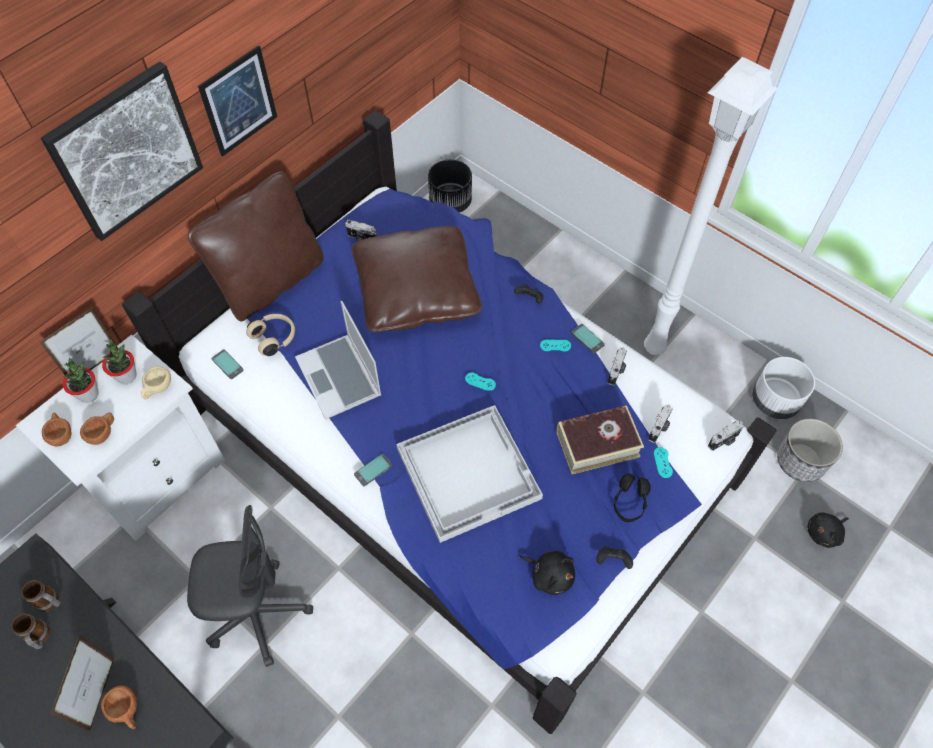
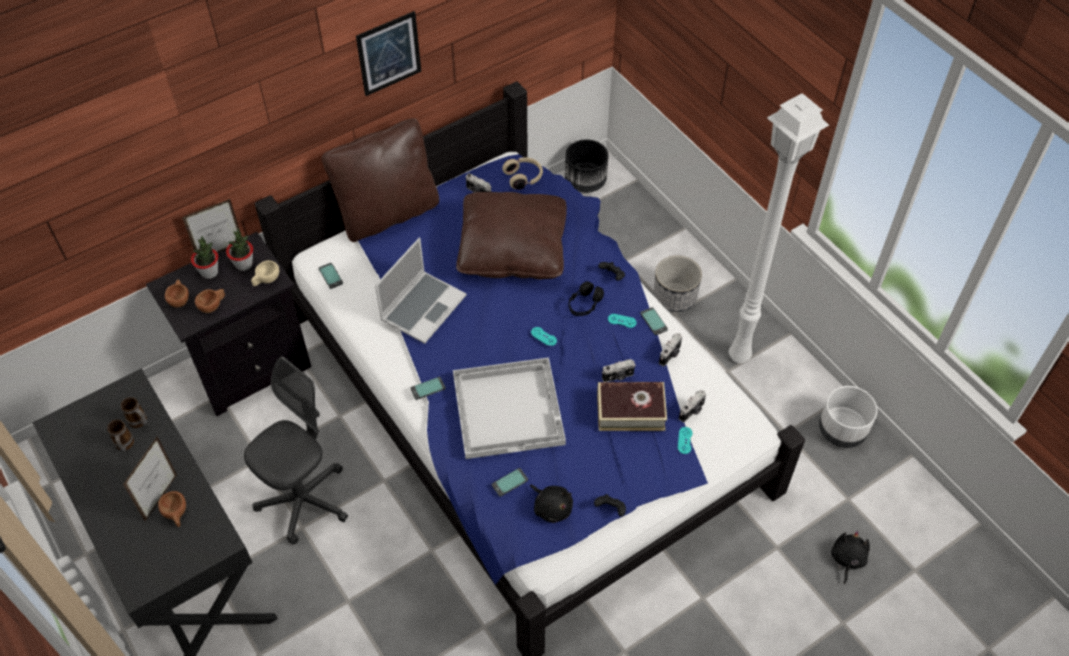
camera: 15 degrees right, 5 degrees down
white nightstand [16,335,225,541] -> black nightstand [146,232,311,416]
picture [41,61,203,241] -> none
grey office chair [187,505,313,667] -> grey office chair turned 60 degrees counterclockwise [244,357,348,545]
beige headphones [246,314,295,356] -> beige headphones moved to [502,157,543,190]
laptop [295,301,382,420] -> laptop turned 135 degrees counterclockwise [375,237,467,344]
black headphones [614,474,650,522] -> black headphones moved to [569,281,604,316]
camera [708,420,744,451] -> camera moved to [602,359,636,382]
planter [777,419,843,482] -> planter moved to [654,255,702,312]
black plush toy [807,512,849,548] -> black plush toy turned 120 degrees clockwise [831,530,870,584]
none -> phone [492,468,528,497]

